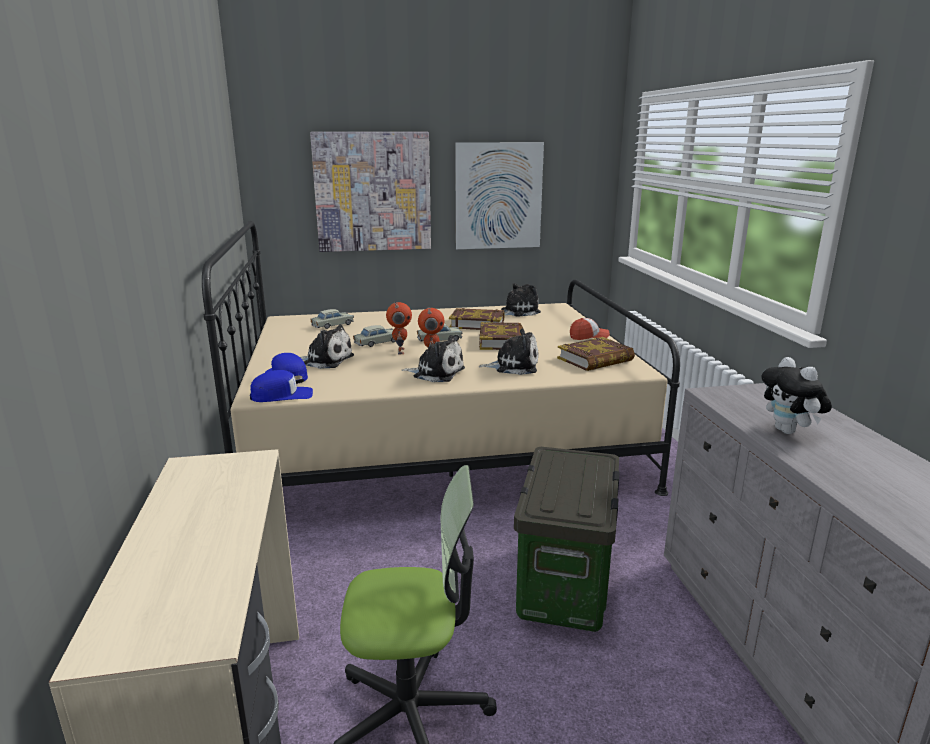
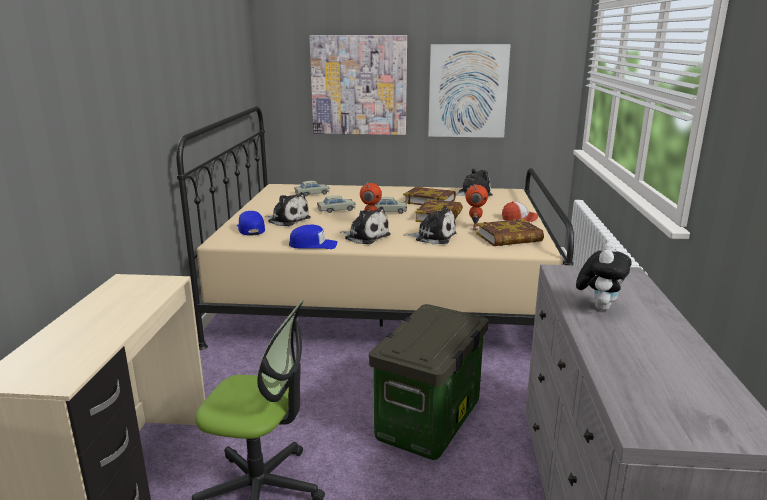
camera: 15 degrees right, 0 degrees up
blue cap [250,370,313,402] -> blue cap moved to [289,225,337,249]
toy robot [386,302,412,354] -> toy robot moved to [465,184,488,230]
plush toy [761,357,832,434] -> plush toy turned 150 degrees counterclockwise [576,242,632,311]

